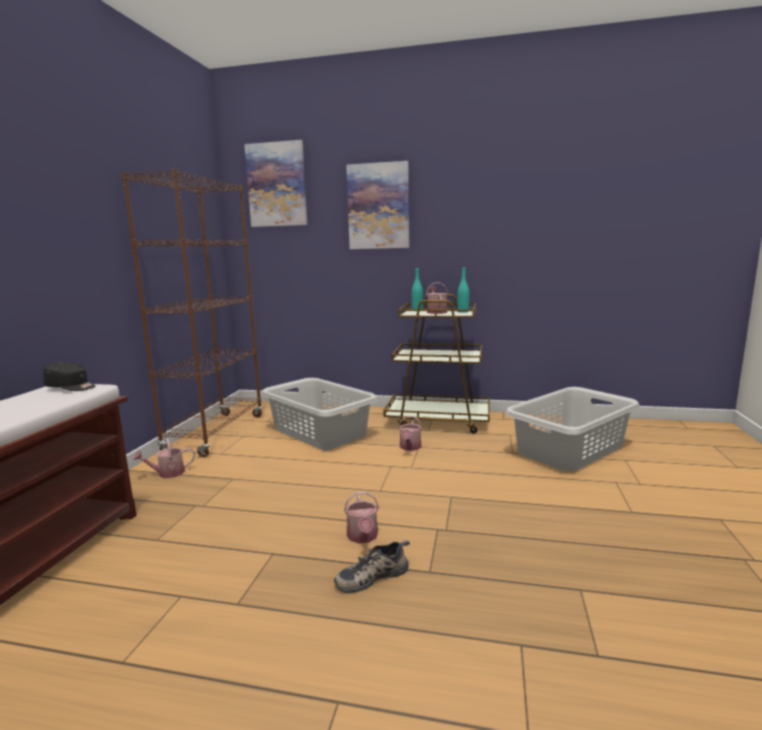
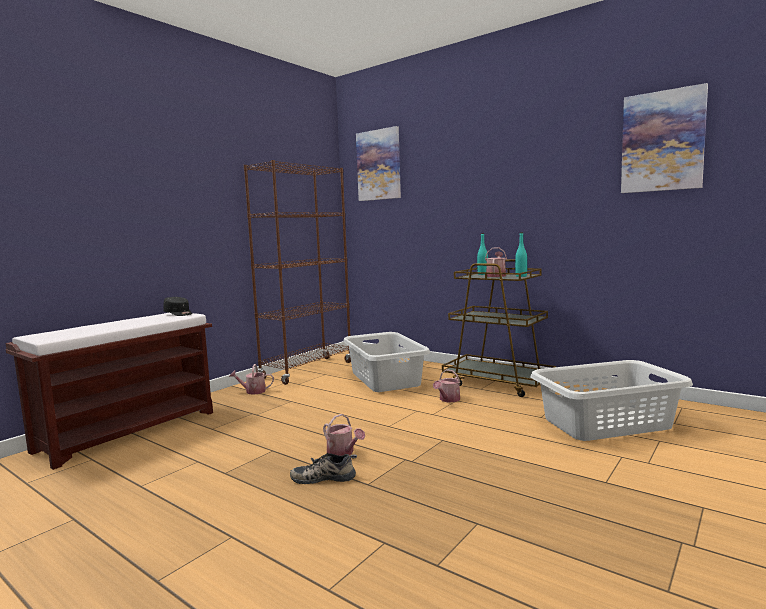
camera: 25 degrees right, 5 degrees down
watering can [344,491,379,543] -> watering can turned 60 degrees counterclockwise [323,414,365,456]
picture [346,161,409,249] -> picture moved to [621,83,708,193]

